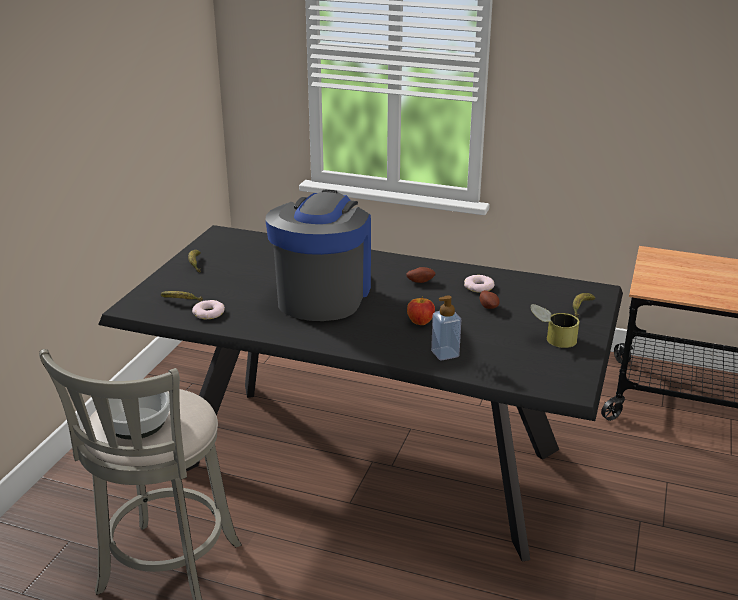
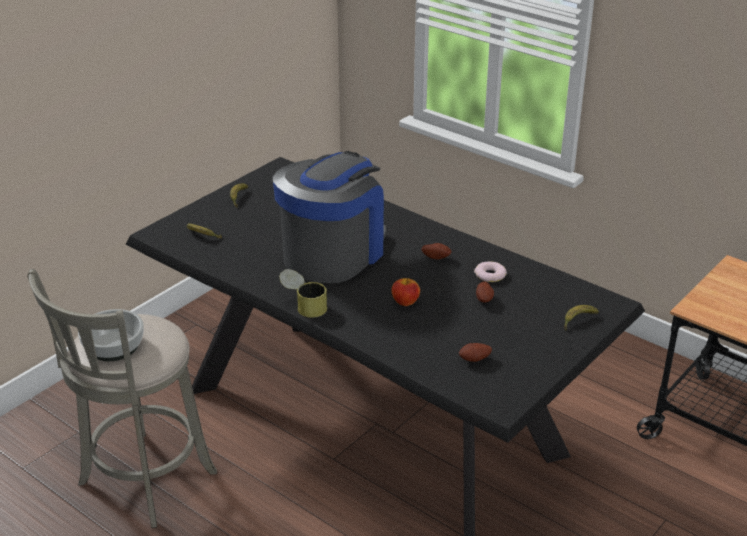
camera: 20 degrees right, 5 degrees up
donut [192,300,225,319] -> none
soap dispenser [431,295,461,360] -> none
can [530,304,580,348] -> can moved to [279,269,327,318]
none -> potato [459,343,492,362]

